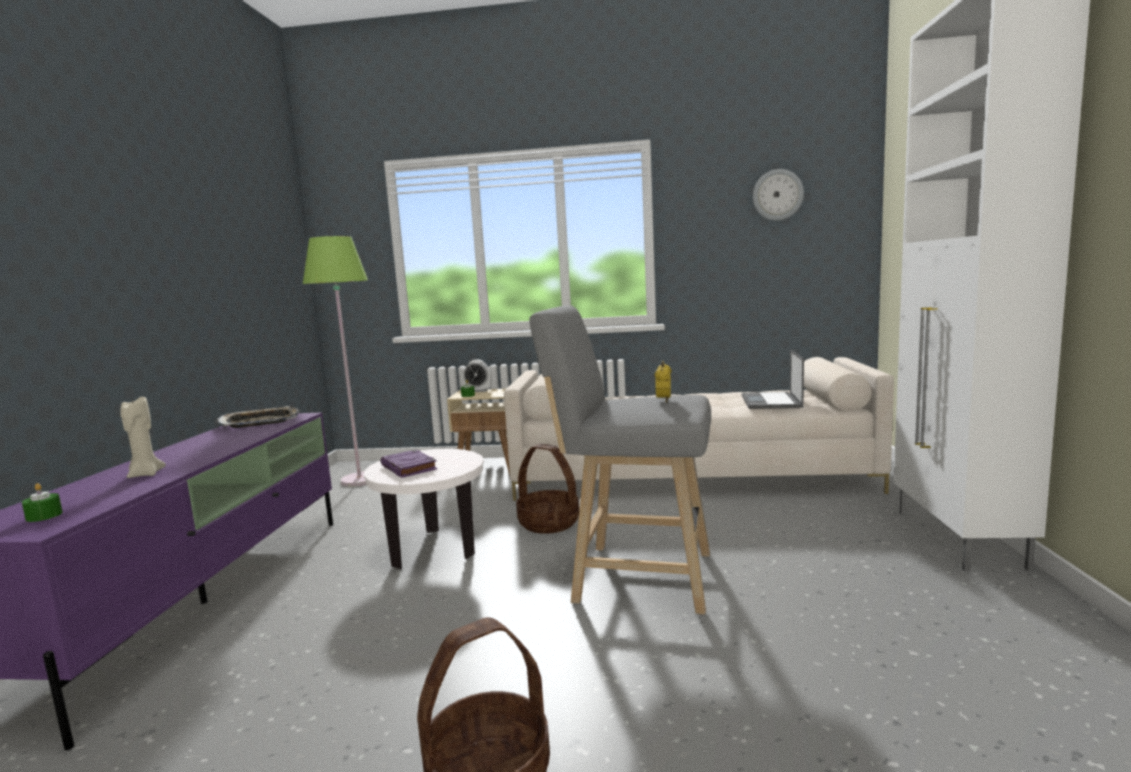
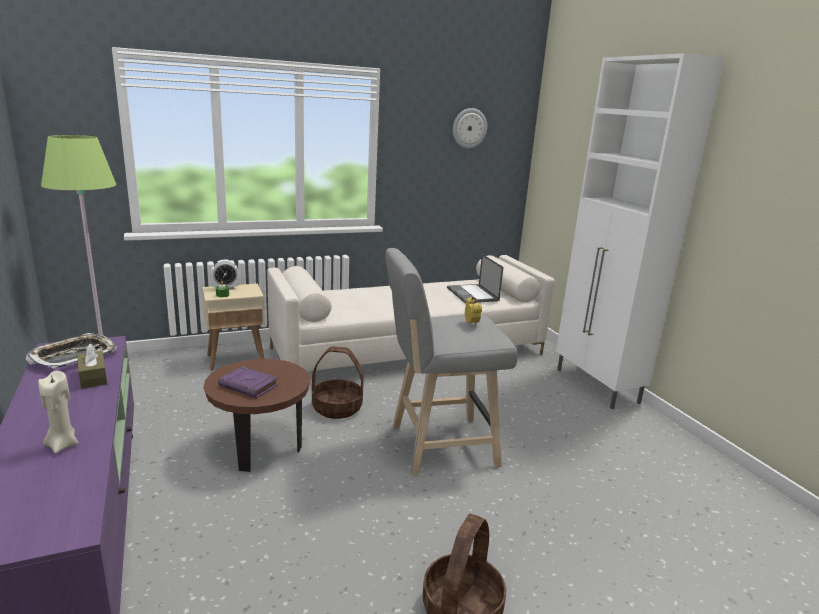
camera: 30 degrees left, 10 degrees up
green candle [22,483,63,522] -> none
white side table [364,449,484,569] -> brown side table [203,359,310,472]
none -> brown tissue box [77,344,107,389]

